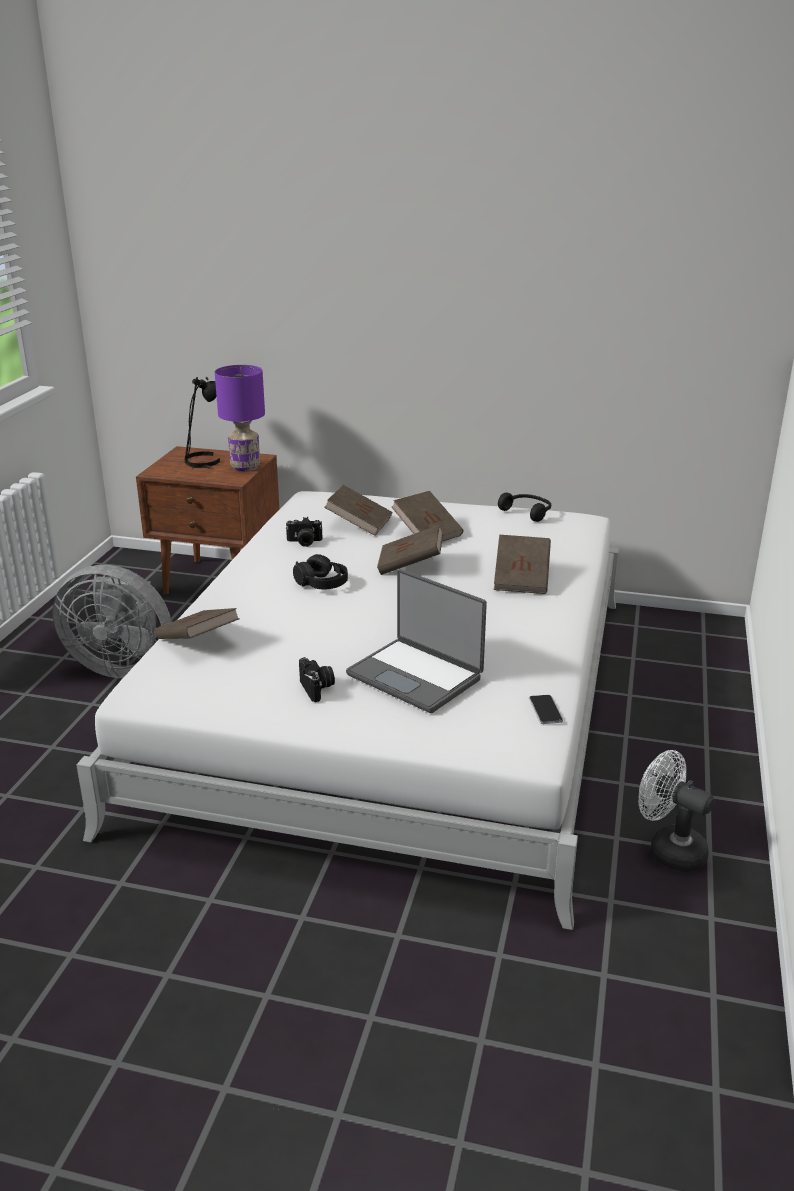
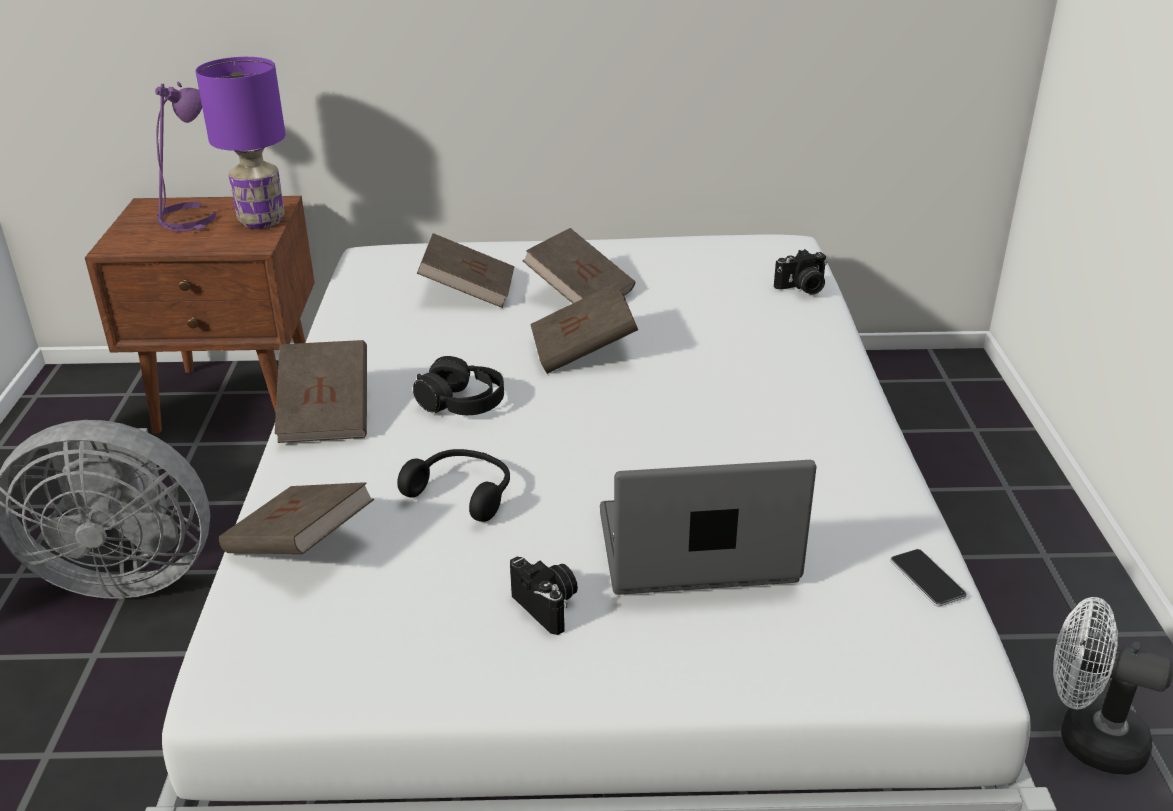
camera: 15 degrees left, 5 degrees up
black table lamp [184,377,220,468] -> purple table lamp [155,82,216,232]
camera [286,517,322,547] -> camera moved to [774,249,827,294]
laptop [346,569,487,713] -> laptop turned 150 degrees clockwise [600,460,817,595]
brown book [494,535,551,594] -> brown book moved to [275,340,367,443]
black headphones [498,493,551,522] -> black headphones moved to [397,449,510,522]

